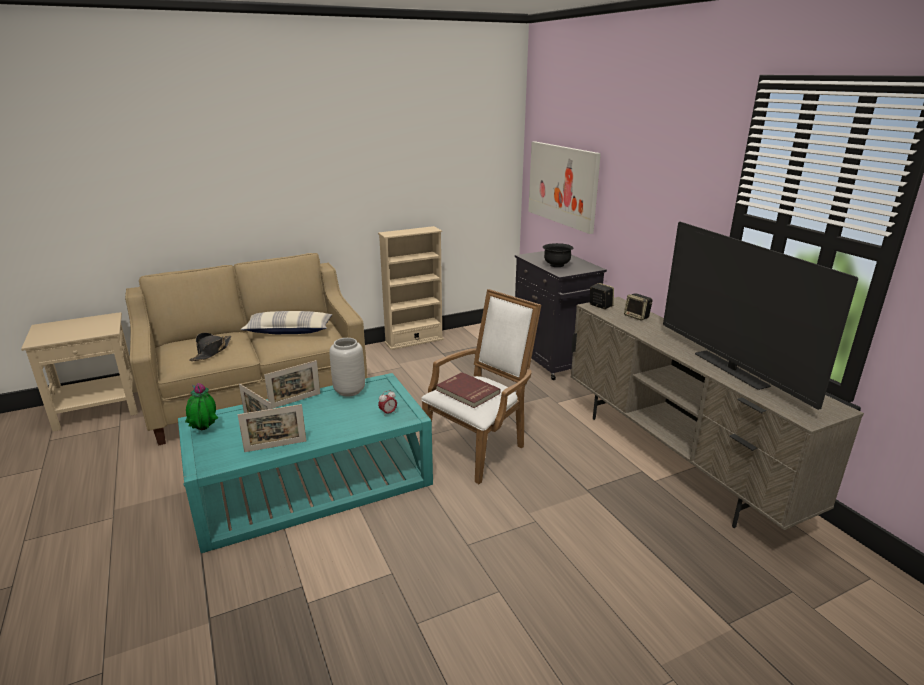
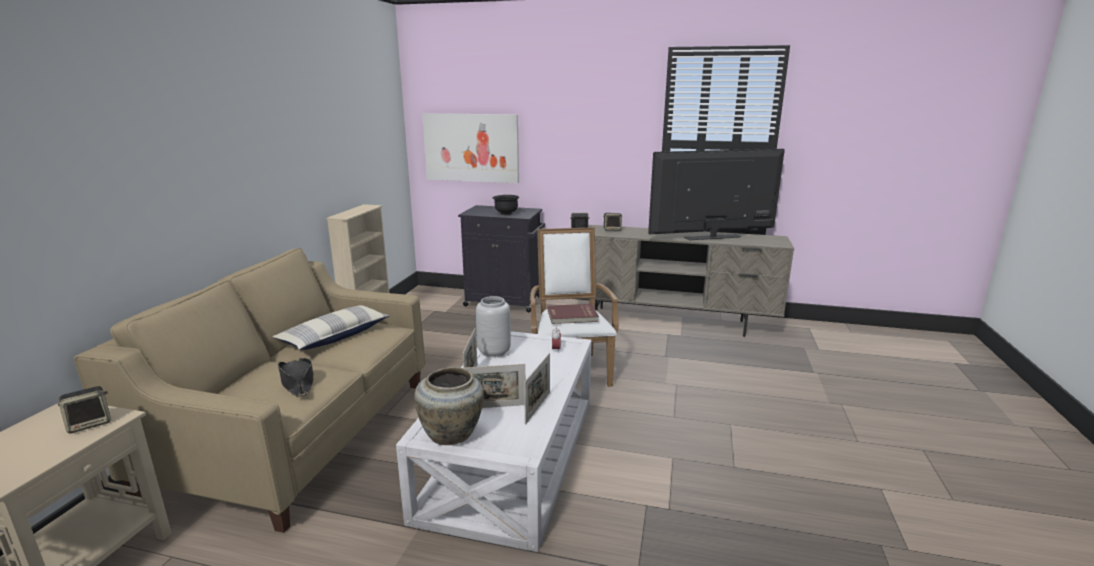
camera: 50 degrees left, 5 degrees down
turquoise coffee table [178,373,433,553] -> white coffee table [396,331,591,552]
potted plant [185,383,218,430] -> beige vase [414,367,484,445]
television [663,222,858,410] -> television turned 150 degrees clockwise [648,149,785,240]
none -> speaker [58,386,111,433]

